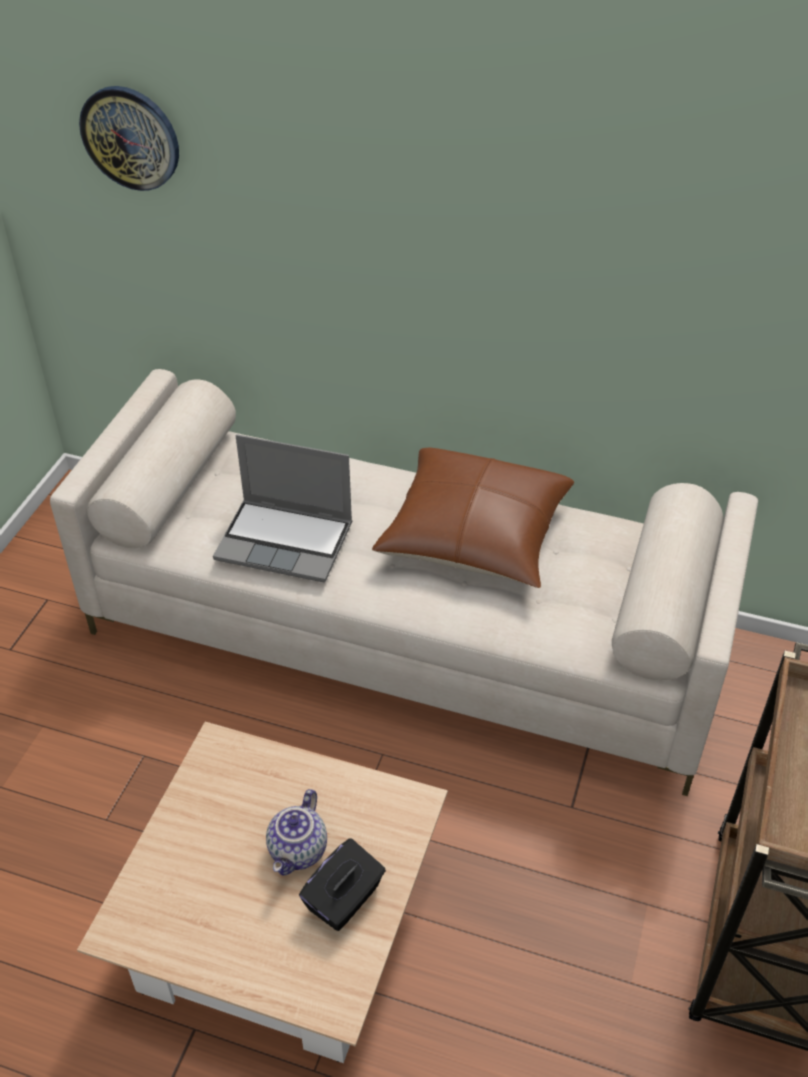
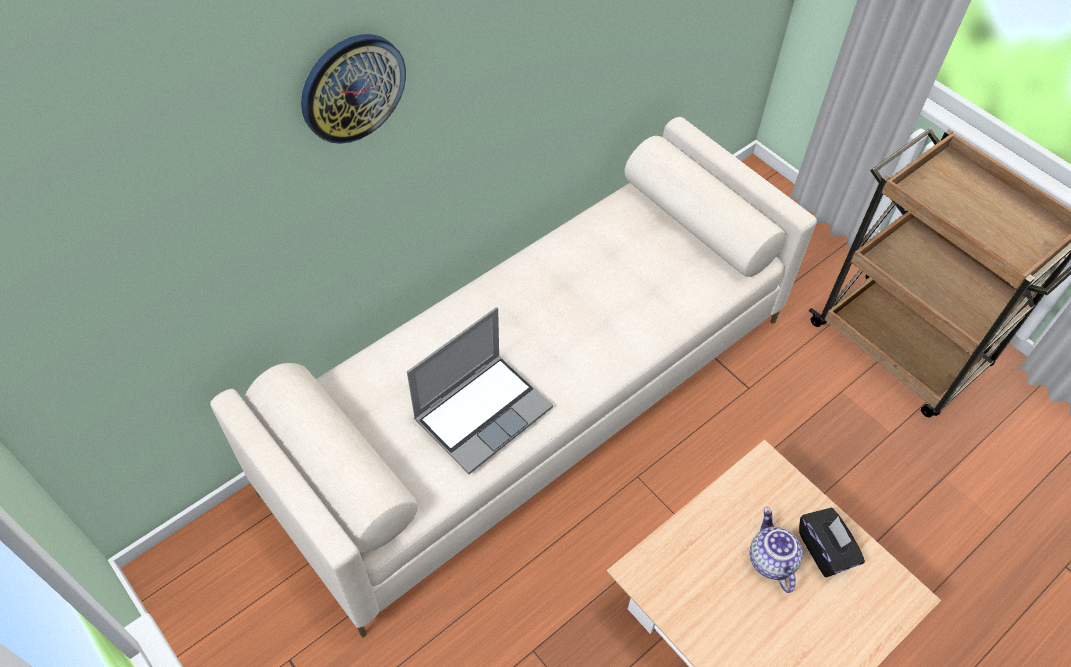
camera: 60 degrees left, 10 degrees up
wall clock [79,86,179,191] -> wall clock moved to [301,34,406,144]
teapot [266,789,327,875] -> teapot turned 150 degrees counterclockwise [750,507,803,593]
brown pillow [372,447,574,588] -> none

